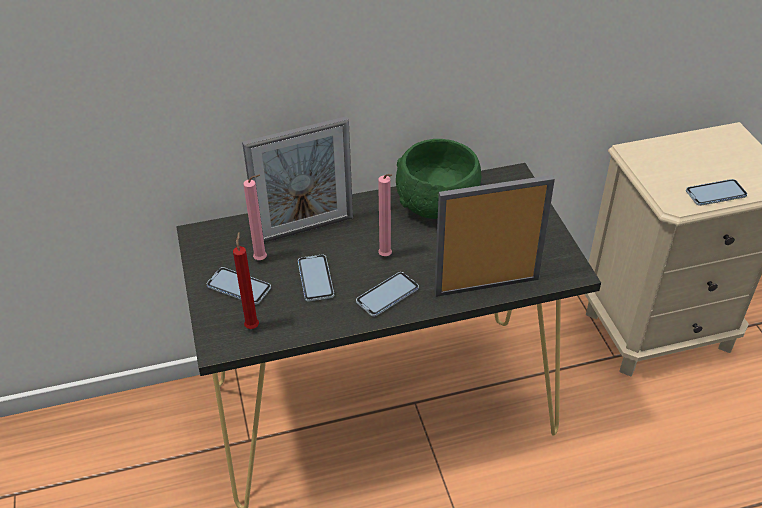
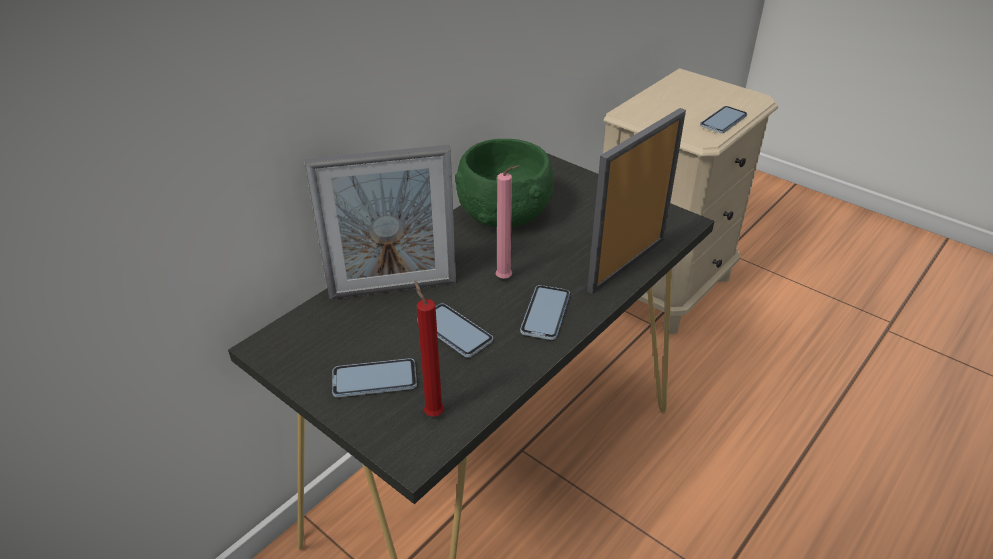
camera: 35 degrees left, 5 degrees down
picture frame [242,116,353,243] -> picture frame turned 45 degrees clockwise [305,145,456,300]
pink candle [243,175,267,260] -> none

